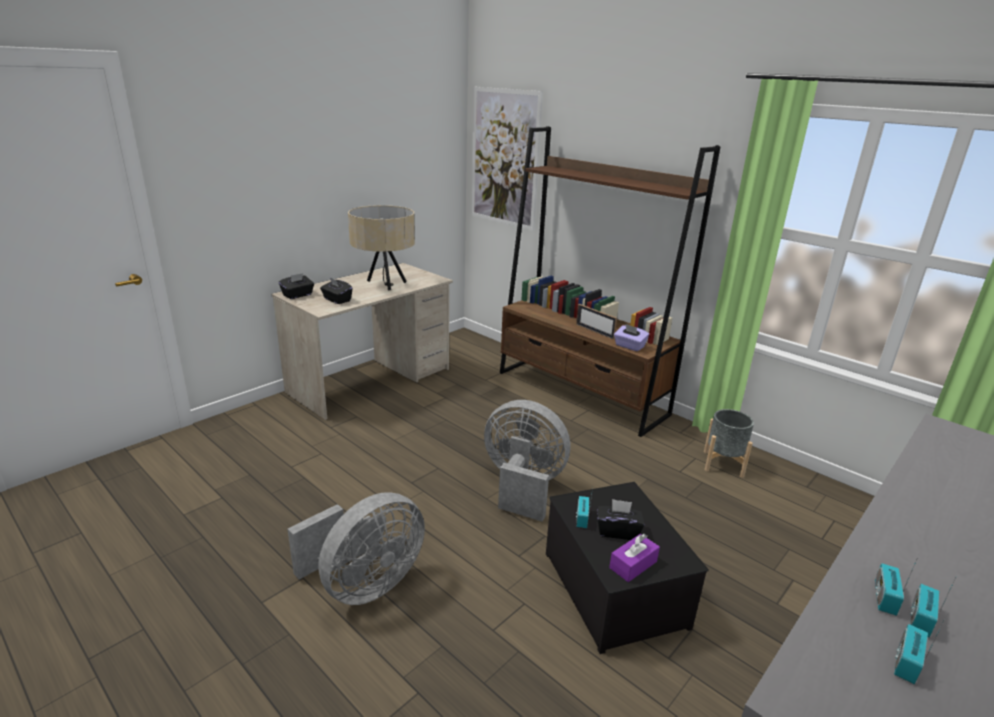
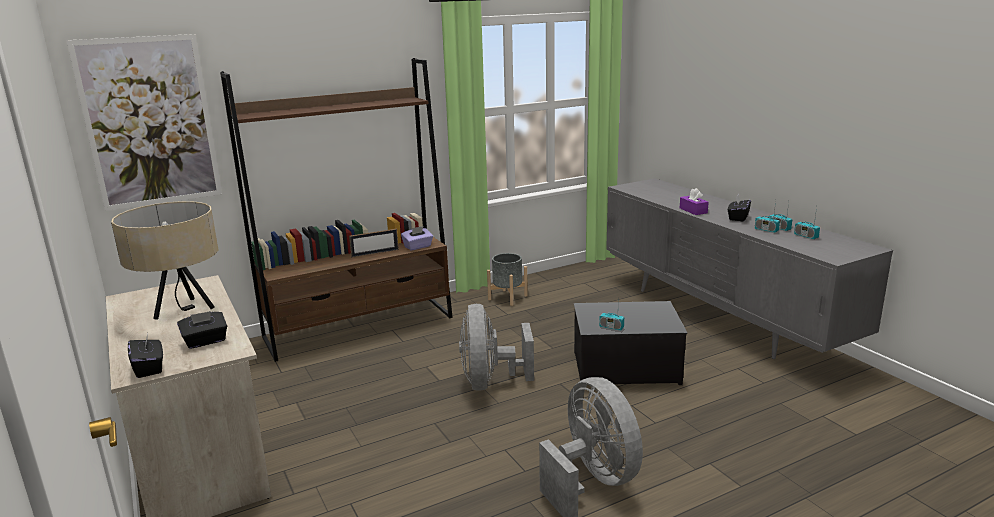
camera: 70 degrees left, 5 degrees down
grey fan [484,400,570,522] -> grey fan turned 45 degrees counterclockwise [459,304,534,391]
black tissue box [597,499,645,540] -> black tissue box moved to [728,194,751,222]
purple tissue box [609,534,660,582] -> purple tissue box moved to [680,188,709,215]

